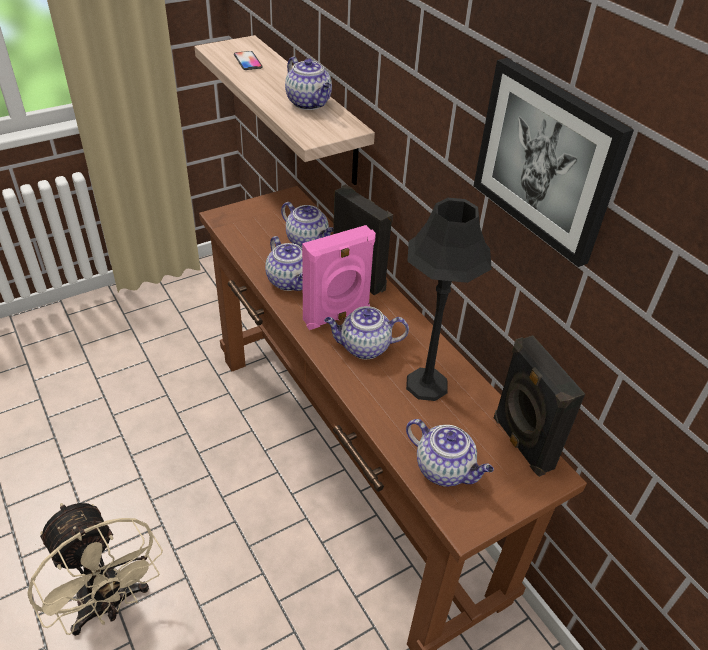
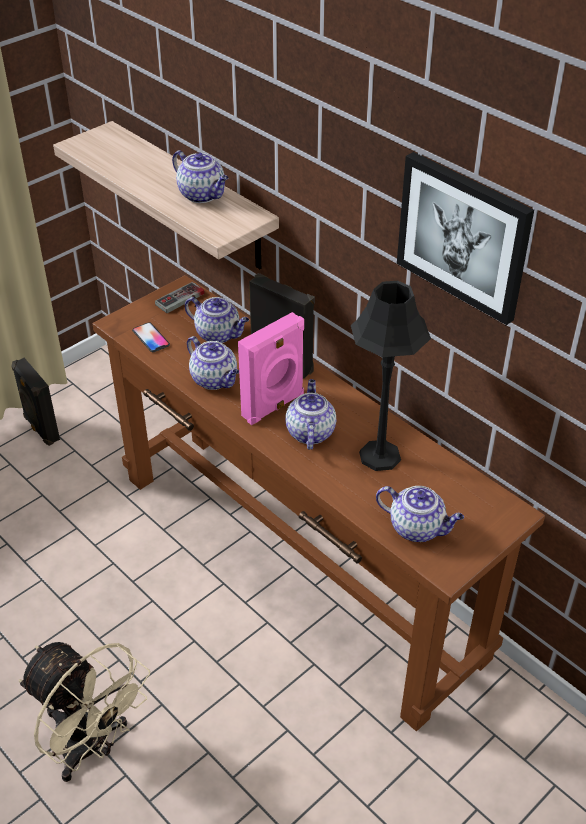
camera: 10 degrees left, 0 degrees up
phone [234,51,263,70] -> phone moved to [132,322,170,352]
teapot [324,306,409,359] -> teapot turned 105 degrees clockwise [285,379,336,450]
black speaker [494,335,585,477] -> black speaker moved to [11,358,60,446]
none -> game controller [155,282,205,313]

